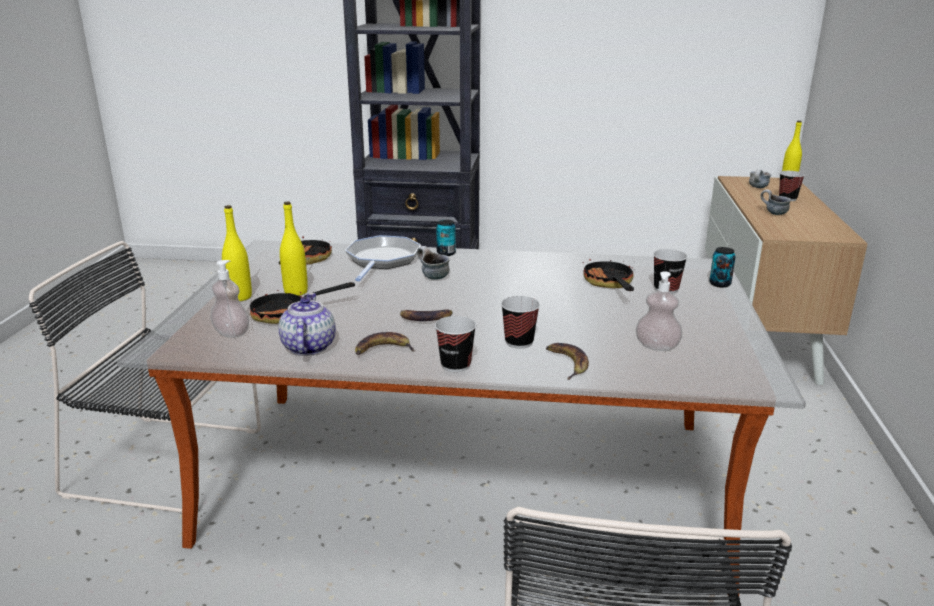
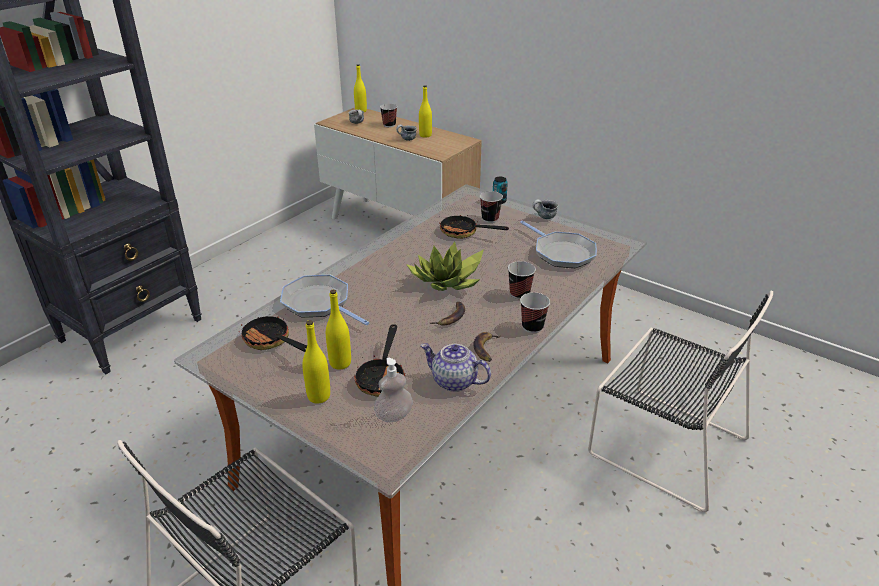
camera: 60 degrees left, 10 degrees up
mug [417,246,450,280] -> mug moved to [532,199,558,219]
can [436,220,456,256] -> none
banana [546,343,589,380] -> none
soap dispenser [636,271,682,351] -> frying pan [520,221,597,268]
none -> potted plant [406,242,484,291]
none -> yellow bottle [419,85,432,138]

